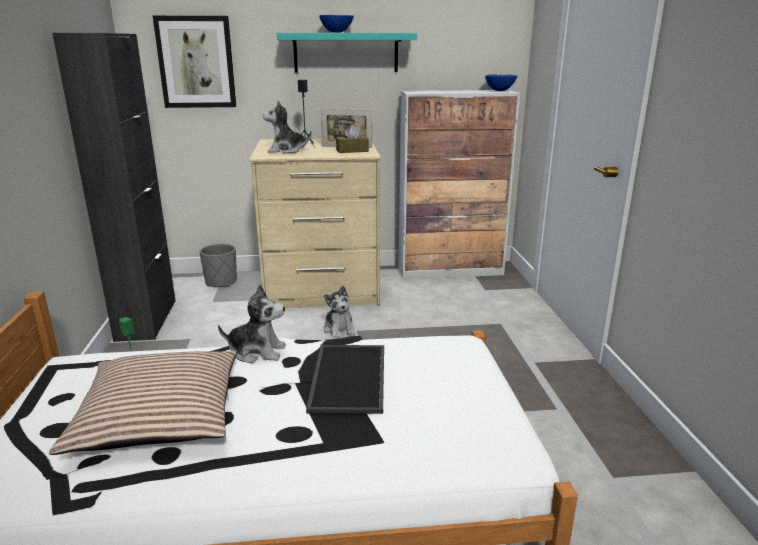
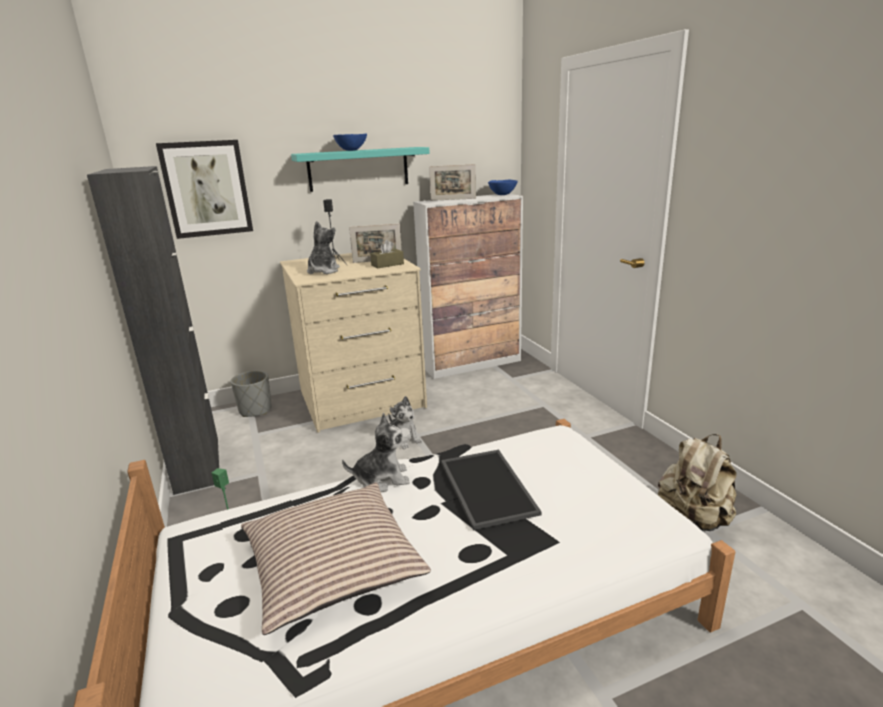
camera: 15 degrees left, 0 degrees up
plush toy [263,101,312,154] -> plush toy turned 120 degrees clockwise [307,221,340,274]
none -> picture frame [429,164,476,201]
none -> beige backpack [658,434,737,532]

